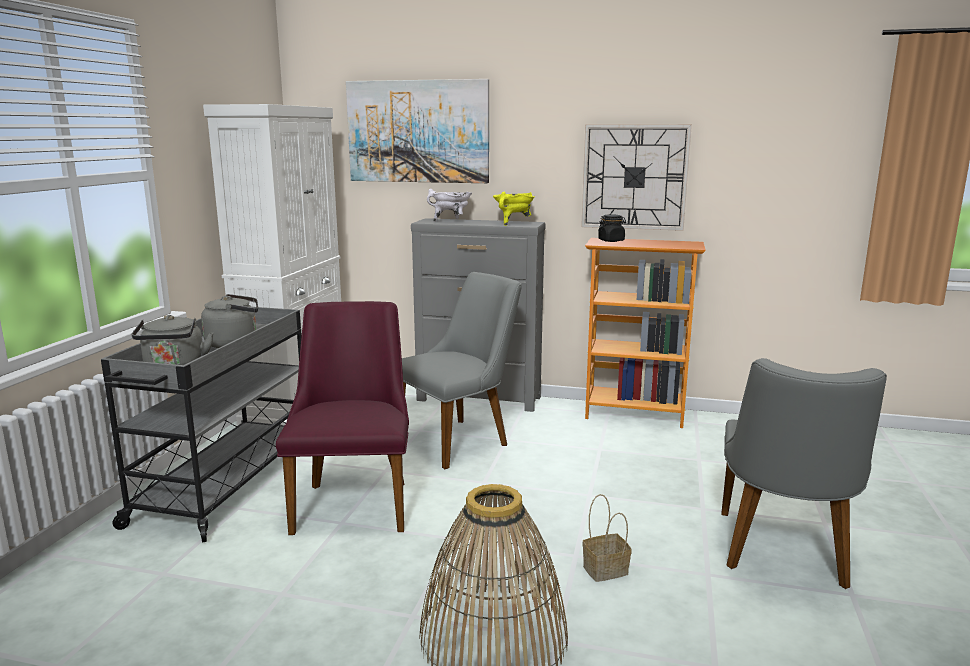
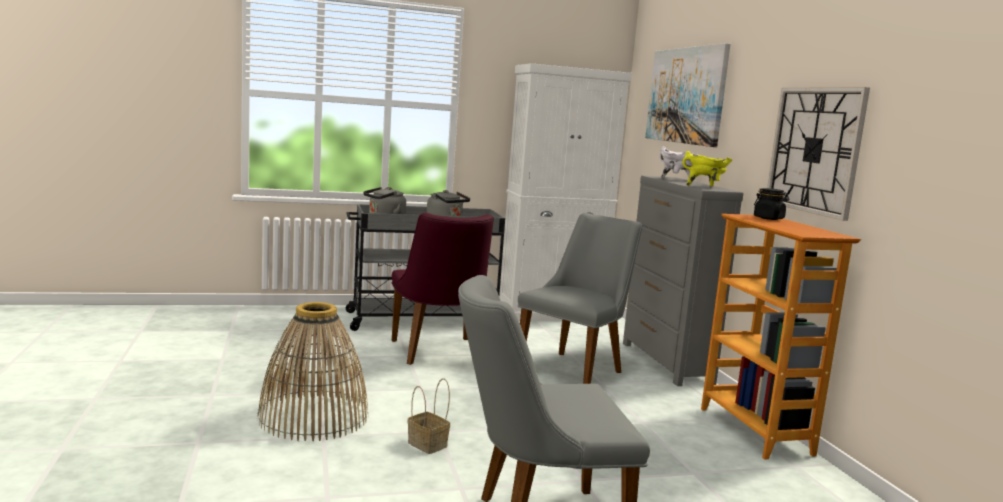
camera: 60 degrees right, 5 degrees down
purple chair [276,301,409,535] -> purple chair turned 105 degrees clockwise [392,213,494,365]
grey chair [402,272,522,469] -> grey chair turned 75 degrees counterclockwise [518,213,642,384]

